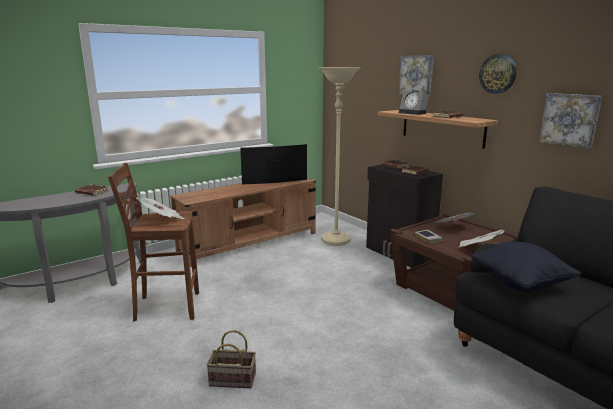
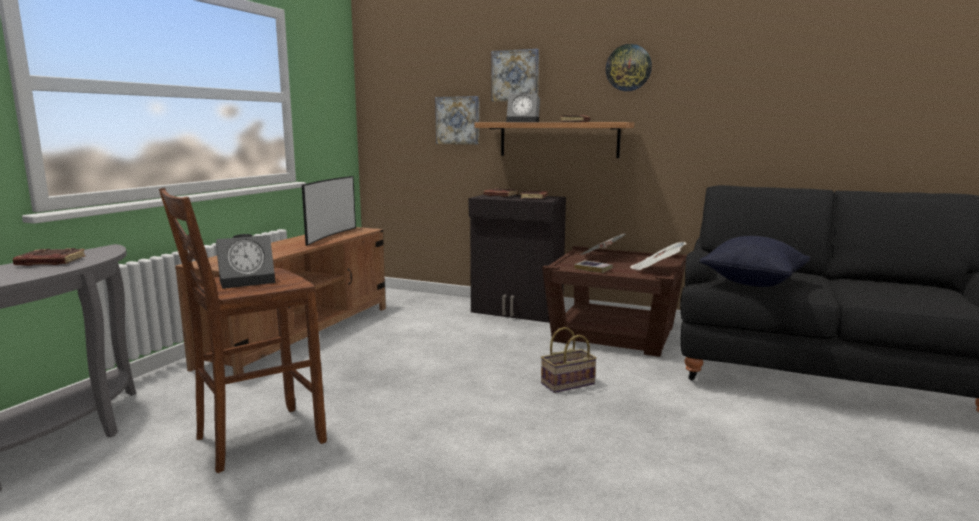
camera: 30 degrees left, 5 degrees down
newspaper [136,198,184,219] -> alarm clock [216,234,276,289]
basket [206,330,256,389] -> basket moved to [541,327,597,393]
television [240,144,307,184] -> television turned 150 degrees clockwise [302,176,356,246]
beige floor lamp [318,67,361,246] -> none
picture [539,93,602,149] -> picture moved to [435,96,479,144]

